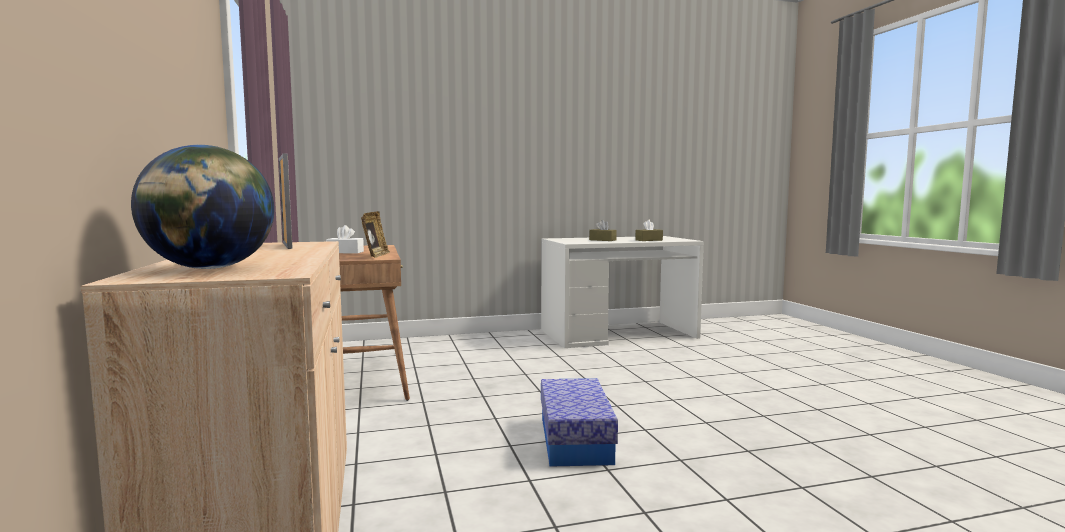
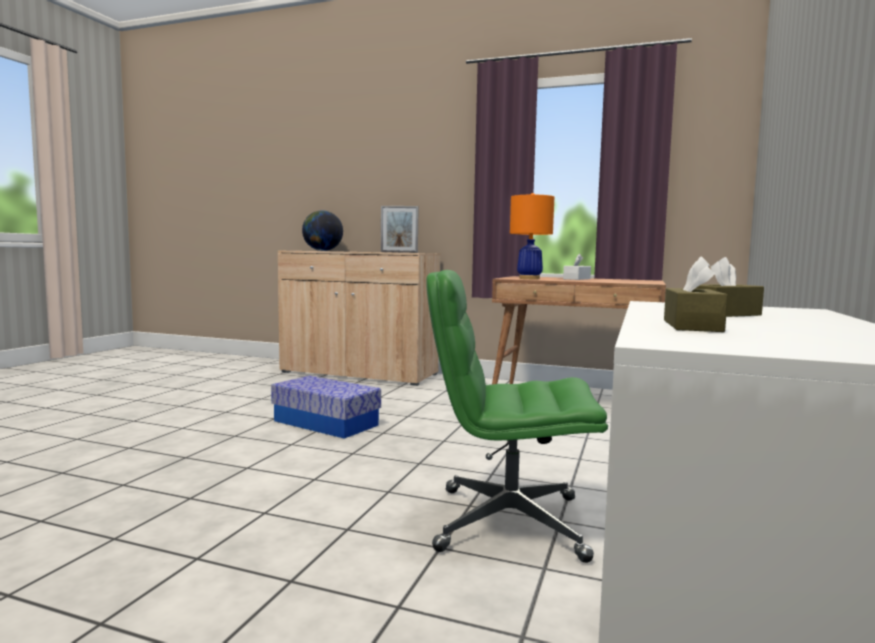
camera: 125 degrees right, 0 degrees up
picture frame [361,211,390,258] -> orange table lamp [510,193,554,279]
none -> green office chair [426,270,608,563]

